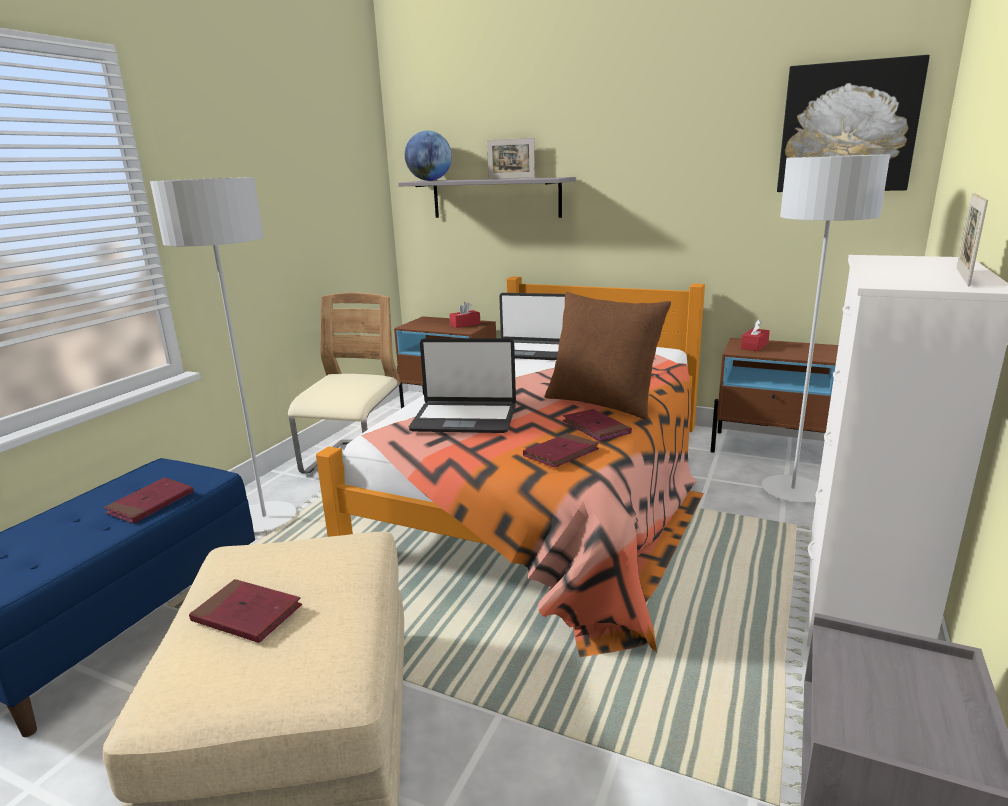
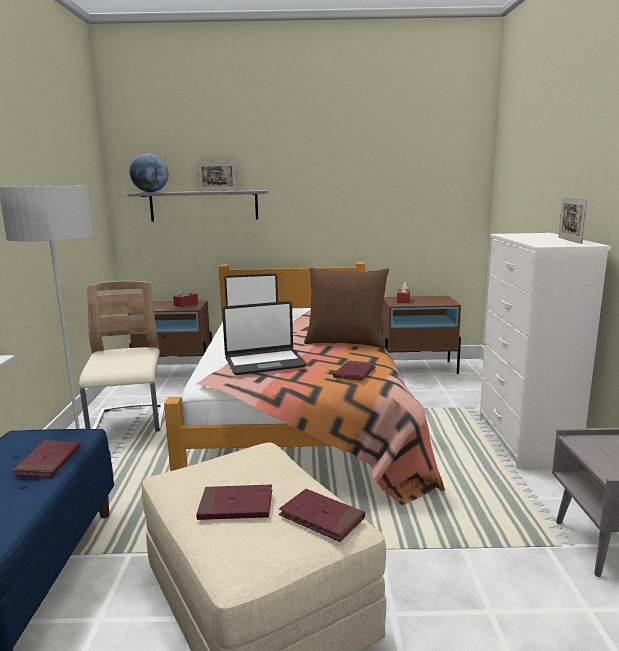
camera: 25 degrees left, 5 degrees down
red book [563,409,632,442] -> red book moved to [279,489,365,542]
grey floor lamp [761,154,890,503] -> none
picture [777,55,930,192] -> none

